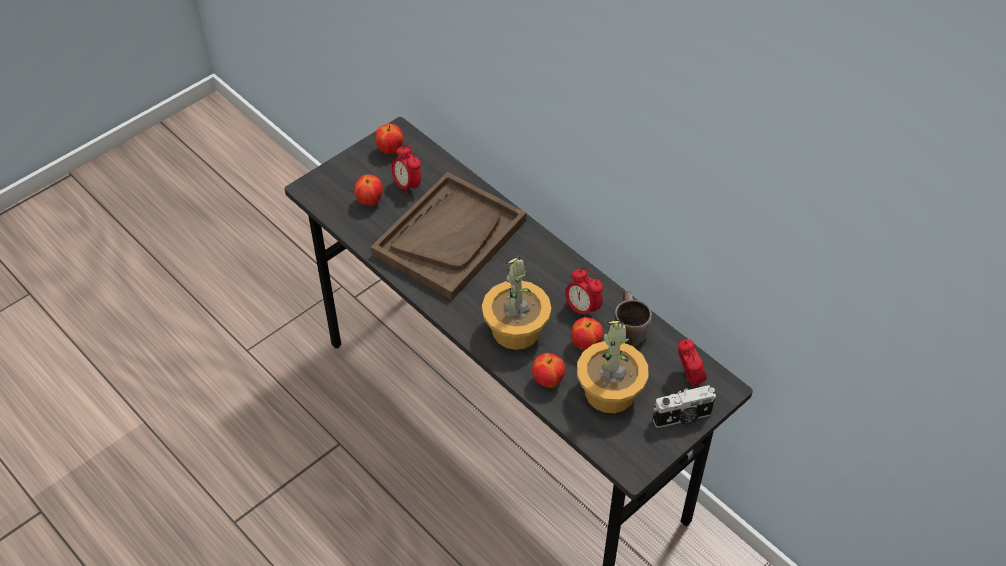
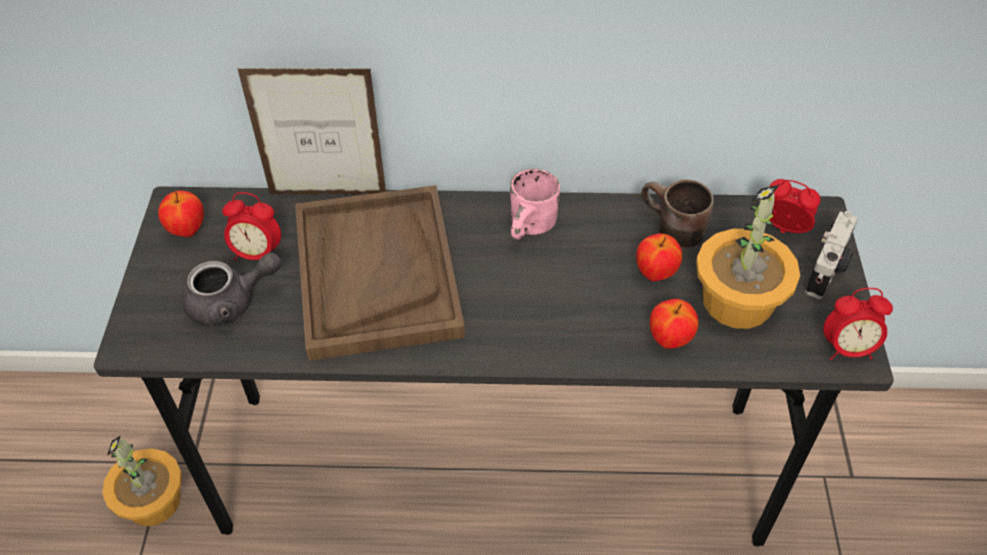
camera: 45 degrees left, 0 degrees up
apple [354,174,383,206] -> grey teapot [182,252,282,326]
potted plant [482,256,551,350] -> potted plant moved to [102,435,182,526]
alarm clock [565,267,603,317] -> alarm clock moved to [823,288,893,360]
none -> picture frame [237,68,386,195]
none -> pink mug [510,169,560,240]

